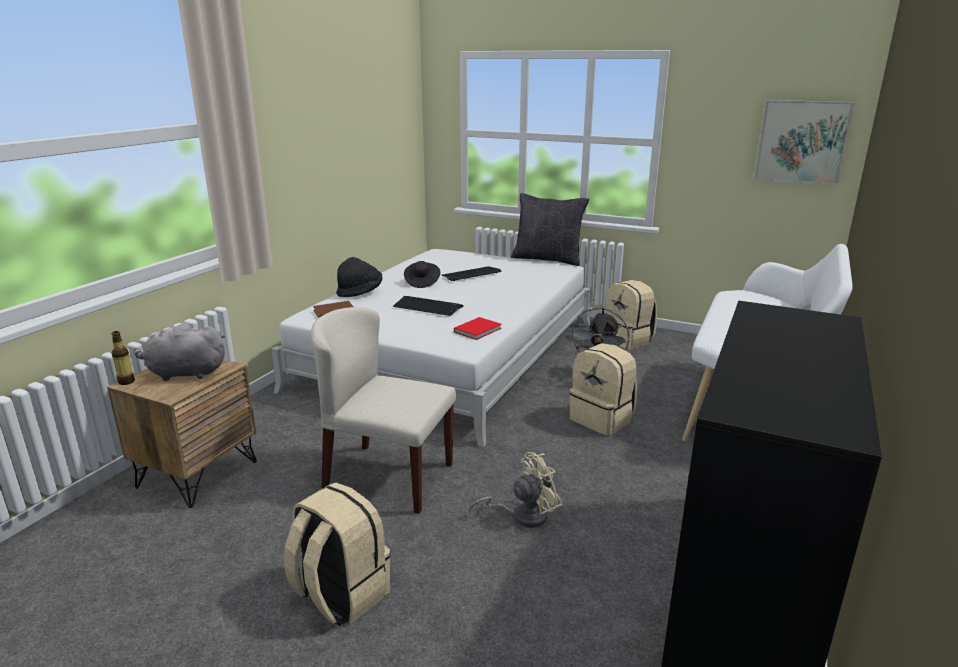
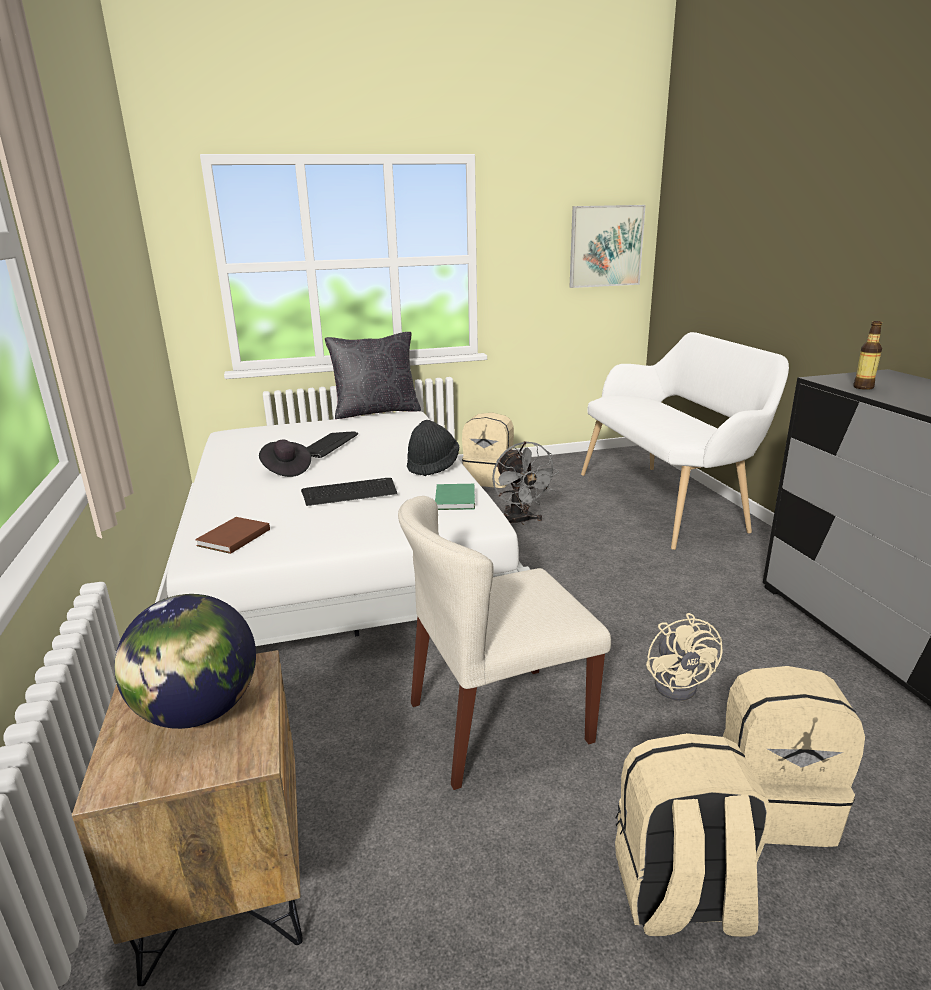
camera: 40 degrees left, 0 degrees up
bottle [111,331,135,385] -> bottle moved to [853,321,882,390]
grey plush toy [134,323,225,381] -> globe [114,594,256,729]
black hat [336,257,383,297] -> black hat moved to [407,420,459,476]
red book [454,317,502,340] -> green book [435,484,475,510]
beige fan [469,452,562,528] -> beige fan turned 150 degrees clockwise [646,613,722,701]
beige backpack [570,343,637,435] -> beige backpack moved to [723,666,865,847]

